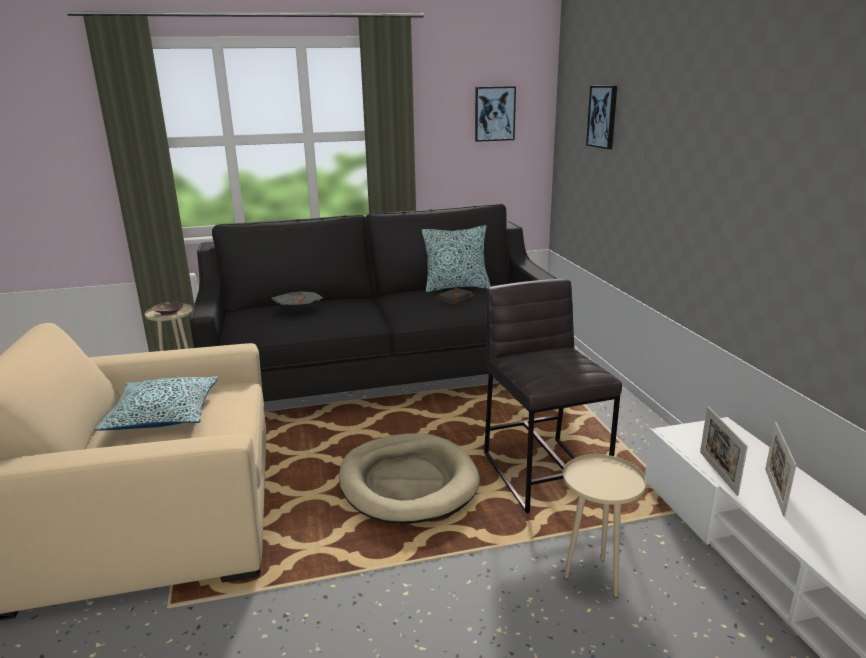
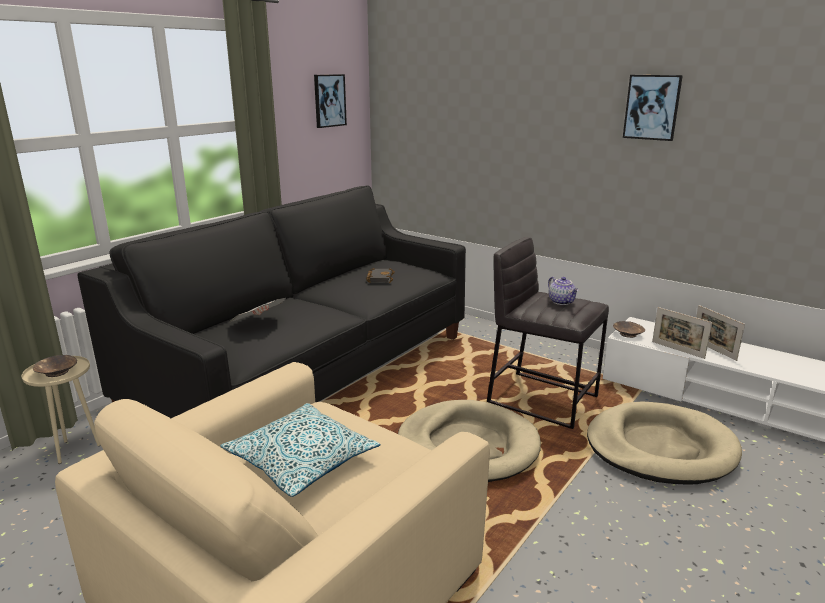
camera: 40 degrees left, 0 degrees up
pillow [422,225,491,292] -> none
beige side table [563,454,646,598] -> beige dog bed [587,401,742,485]
picture [586,86,617,149] -> picture moved to [623,75,683,141]
none -> teapot [548,277,579,305]
none -> brown bowl [613,321,645,338]

